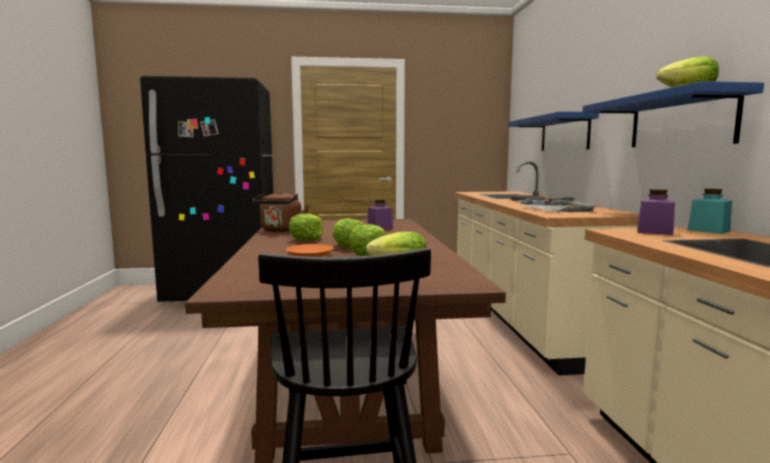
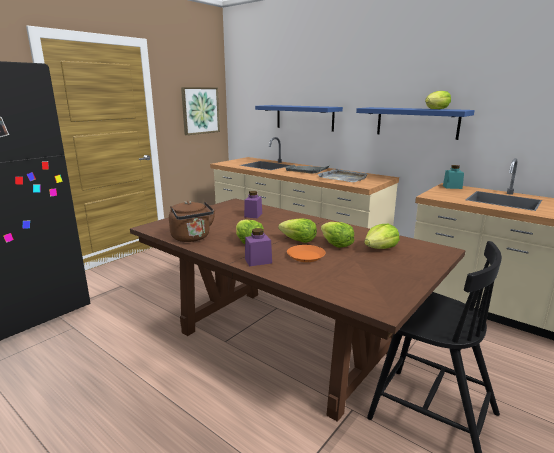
camera: 45 degrees left, 10 degrees up
purple jar [637,189,675,235] -> purple jar moved to [245,228,272,266]
none -> picture [181,87,220,135]

